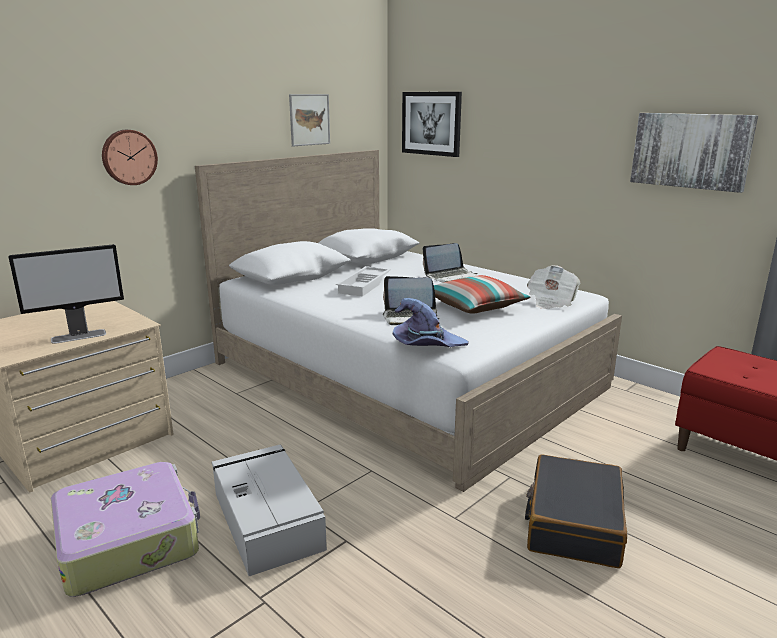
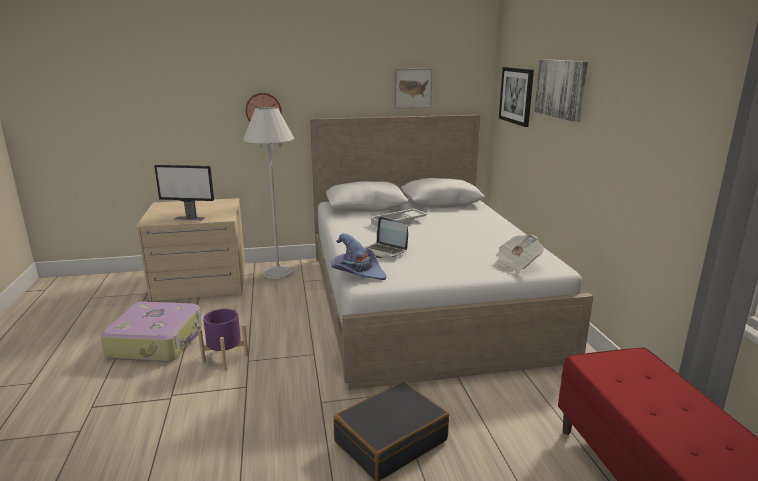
camera: 35 degrees right, 0 degrees up
grey storage box [212,444,327,576] -> purple planter [198,309,249,371]
laptop [423,243,478,283] -> none
pillow [434,275,531,313] -> none
picture [630,113,758,193] -> picture moved to [534,59,588,122]
none -> white floor lamp [243,107,294,279]

